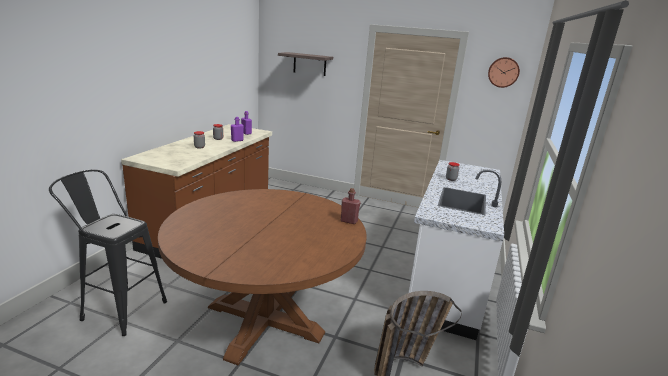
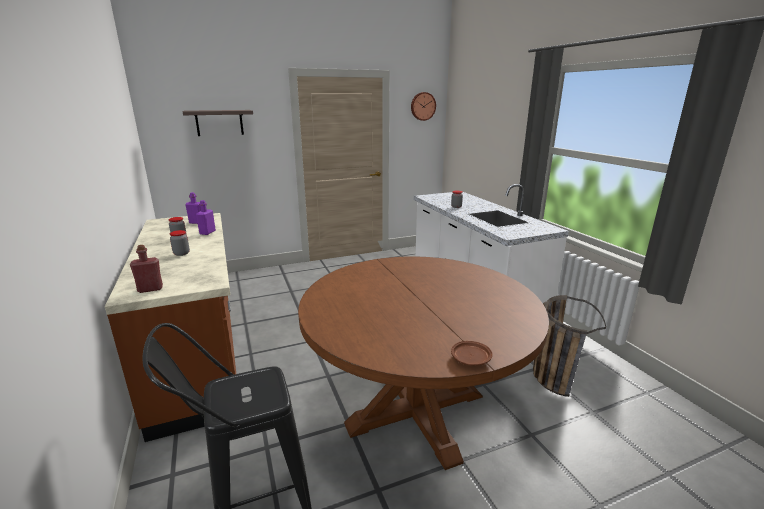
camera: 40 degrees left, 0 degrees up
red bottle [341,188,361,224] -> red bottle moved to [130,245,163,293]
none -> brown plate [451,341,493,366]

